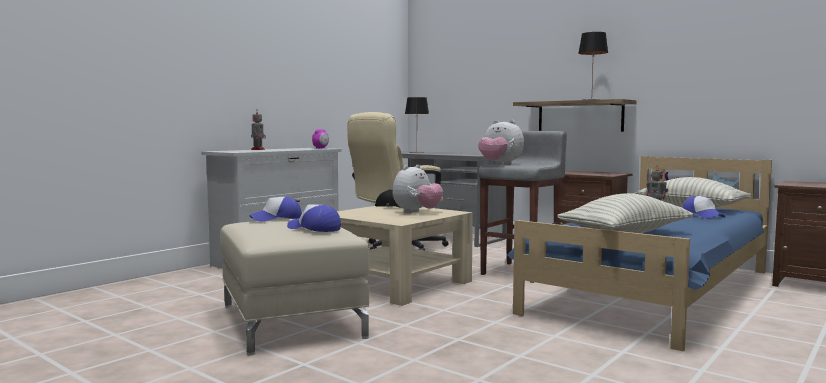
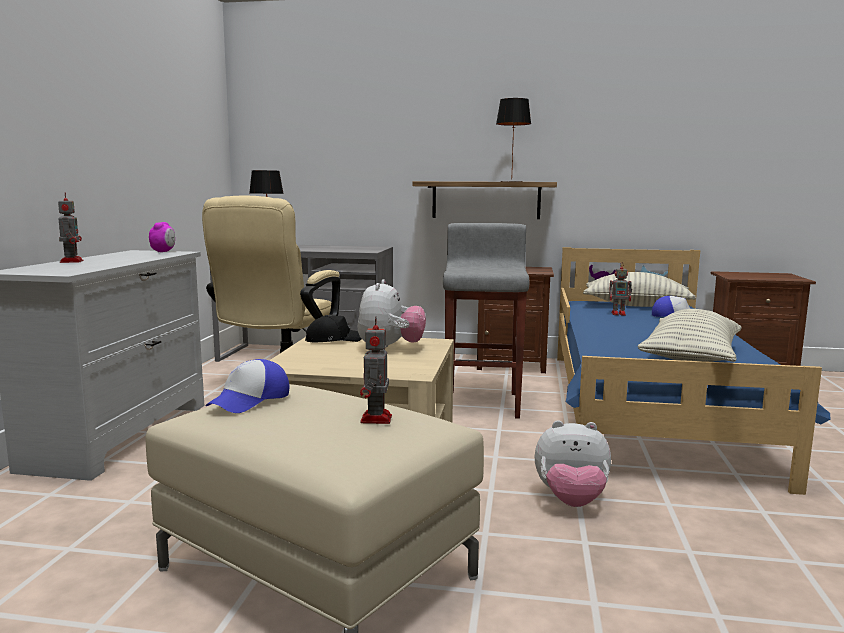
camera: 30 degrees left, 5 degrees up
cap [287,205,341,232] -> toy robot [360,316,392,424]
plush toy [478,120,524,165] -> plush toy moved to [535,420,611,507]

